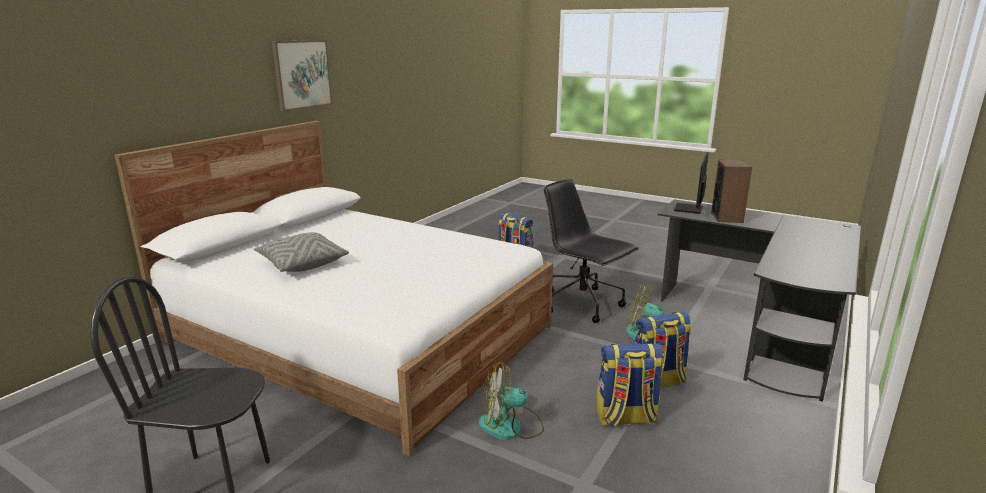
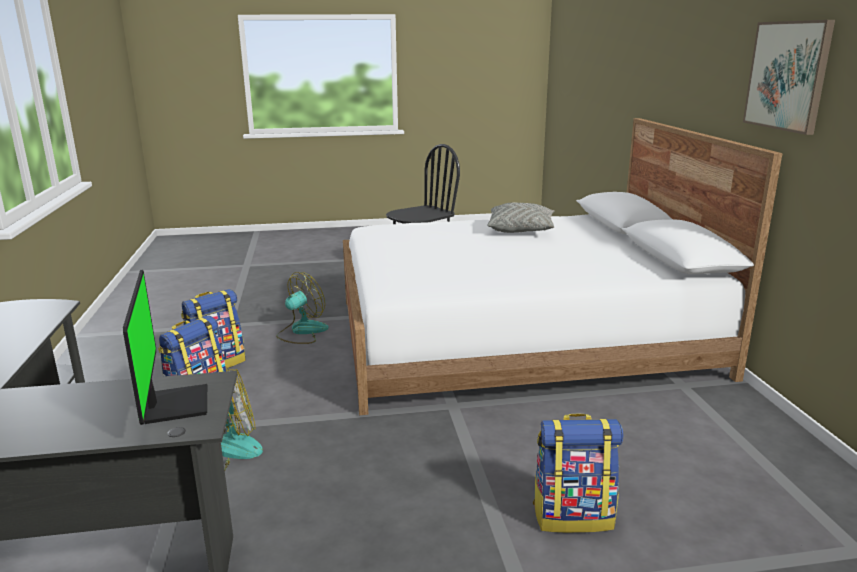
camera: 140 degrees right, 0 degrees up
black office chair [544,179,639,323] -> none
speaker [711,160,752,223] -> none

